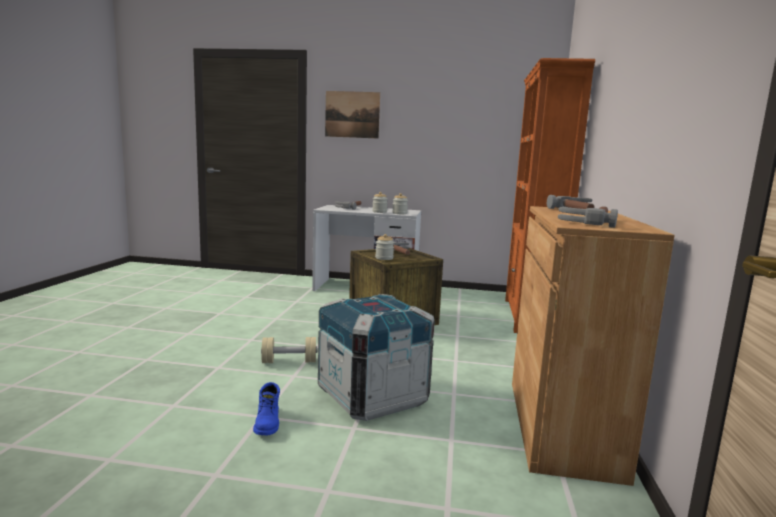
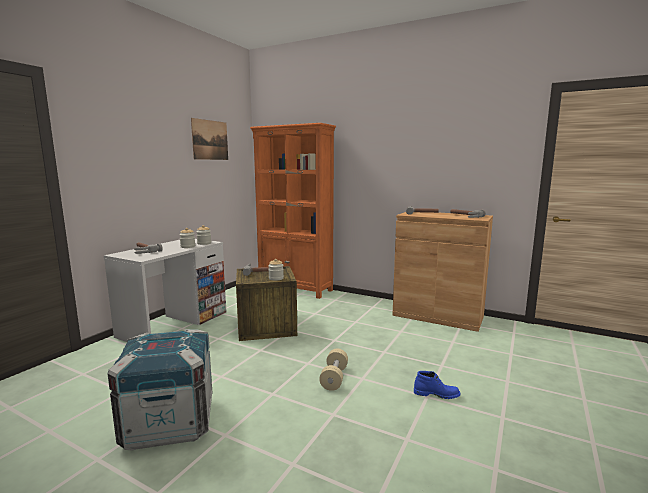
camera: 70 degrees left, 0 degrees up
crate [318,294,435,421] -> crate moved to [107,329,212,451]
picture [325,91,380,139] -> picture moved to [191,118,228,160]

